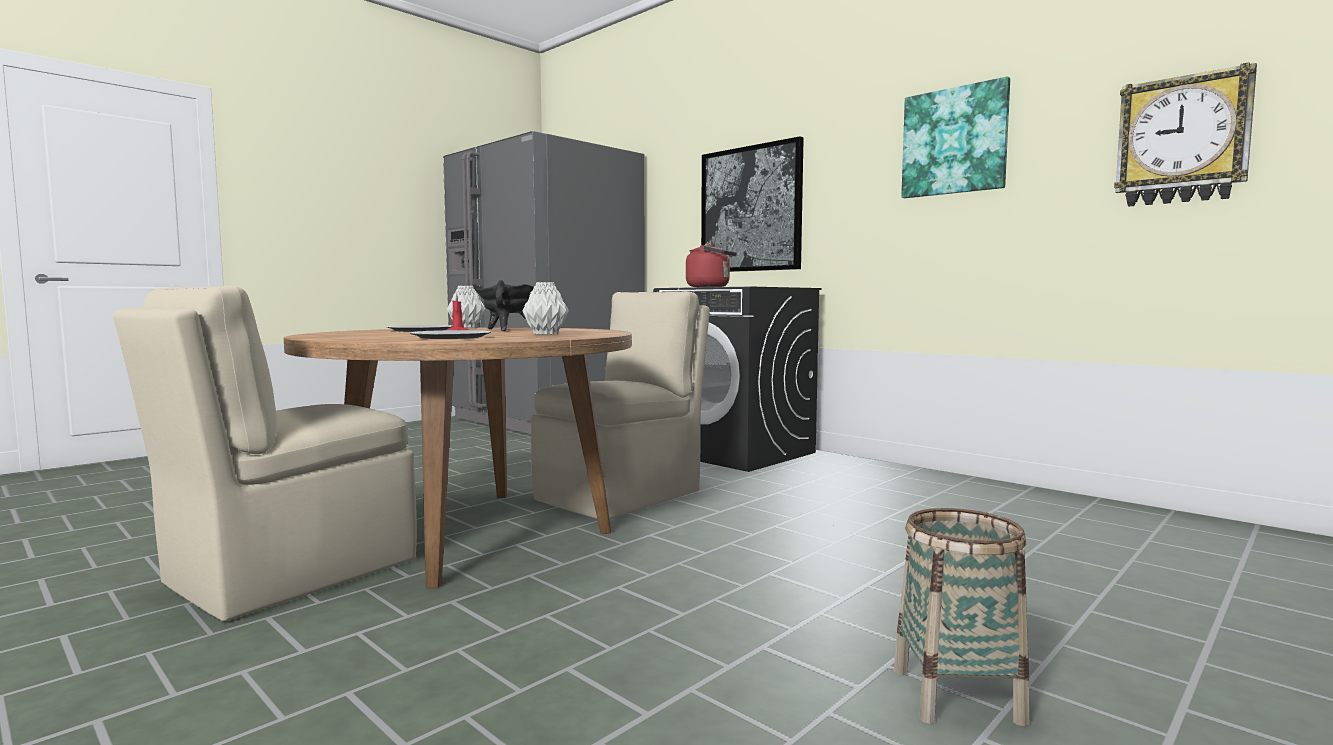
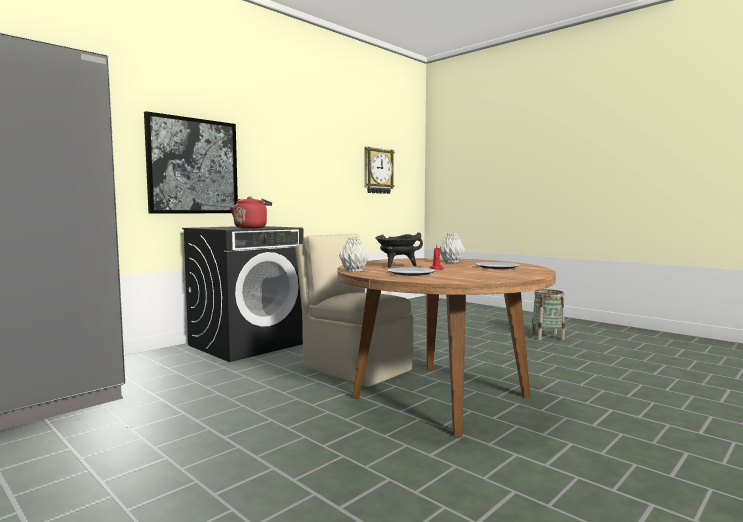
camera: 90 degrees left, 0 degrees up
beige chair [113,286,417,621] -> none
picture [901,76,1010,198] -> none

